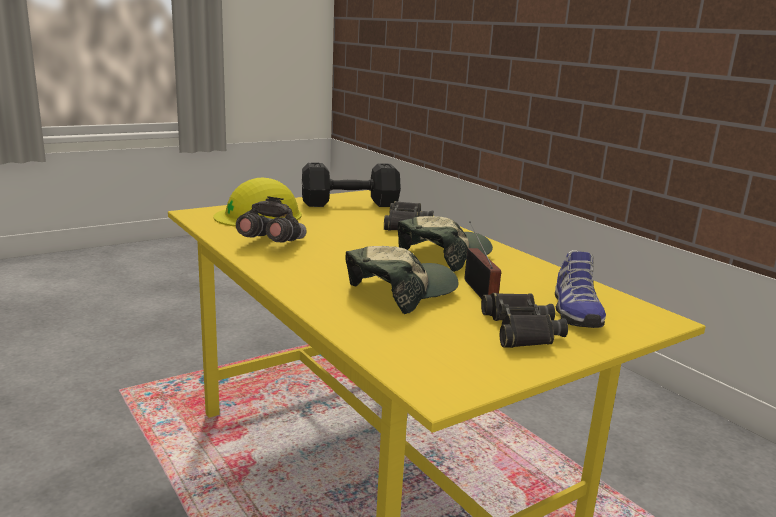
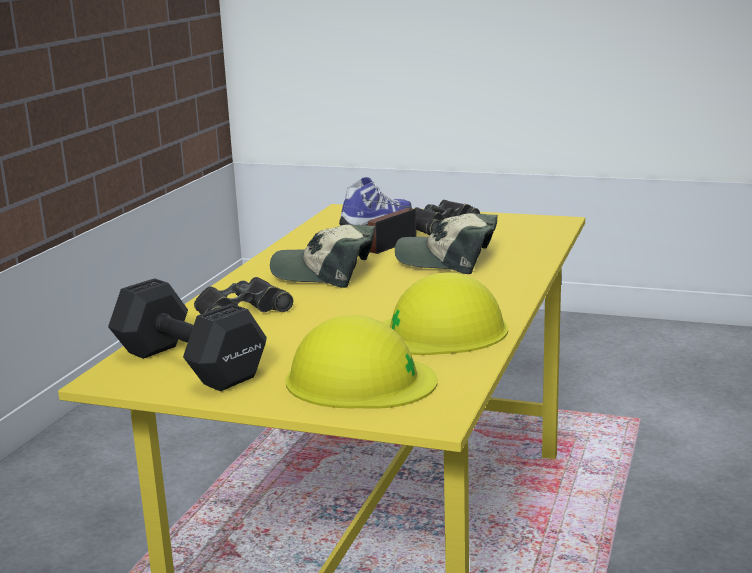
camera: 125 degrees left, 0 degrees up
grey binoculars [236,196,307,242] -> yellow hard hat [382,272,508,355]

